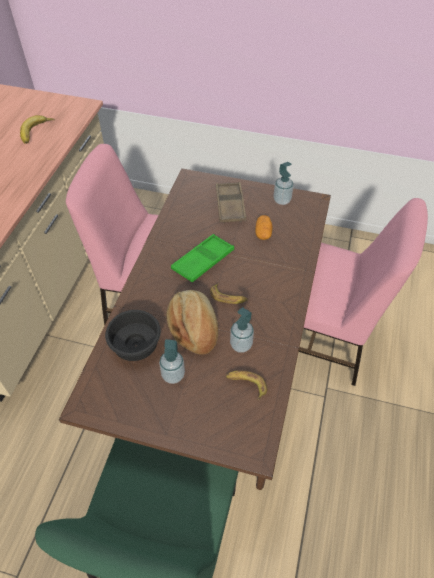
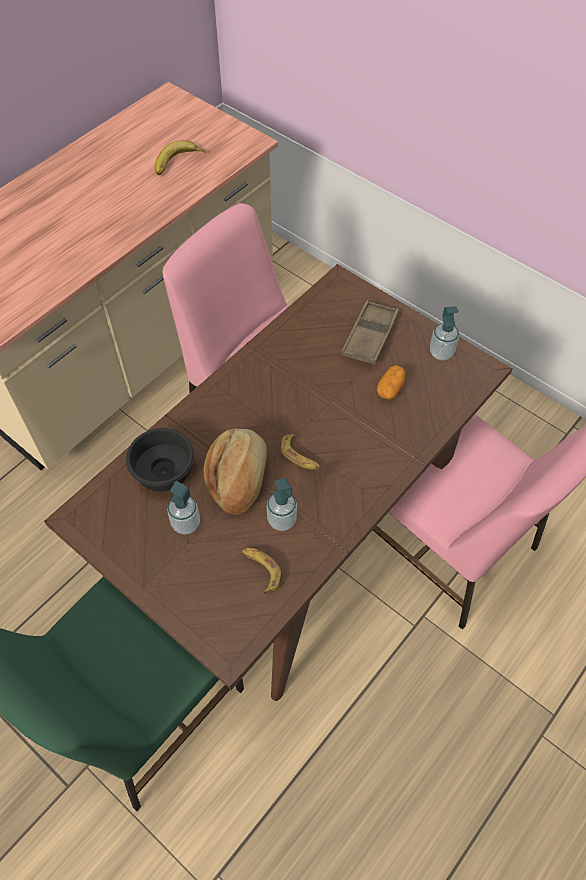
camera: 25 degrees right, 5 degrees up
green tray [171,234,234,282] -> none

